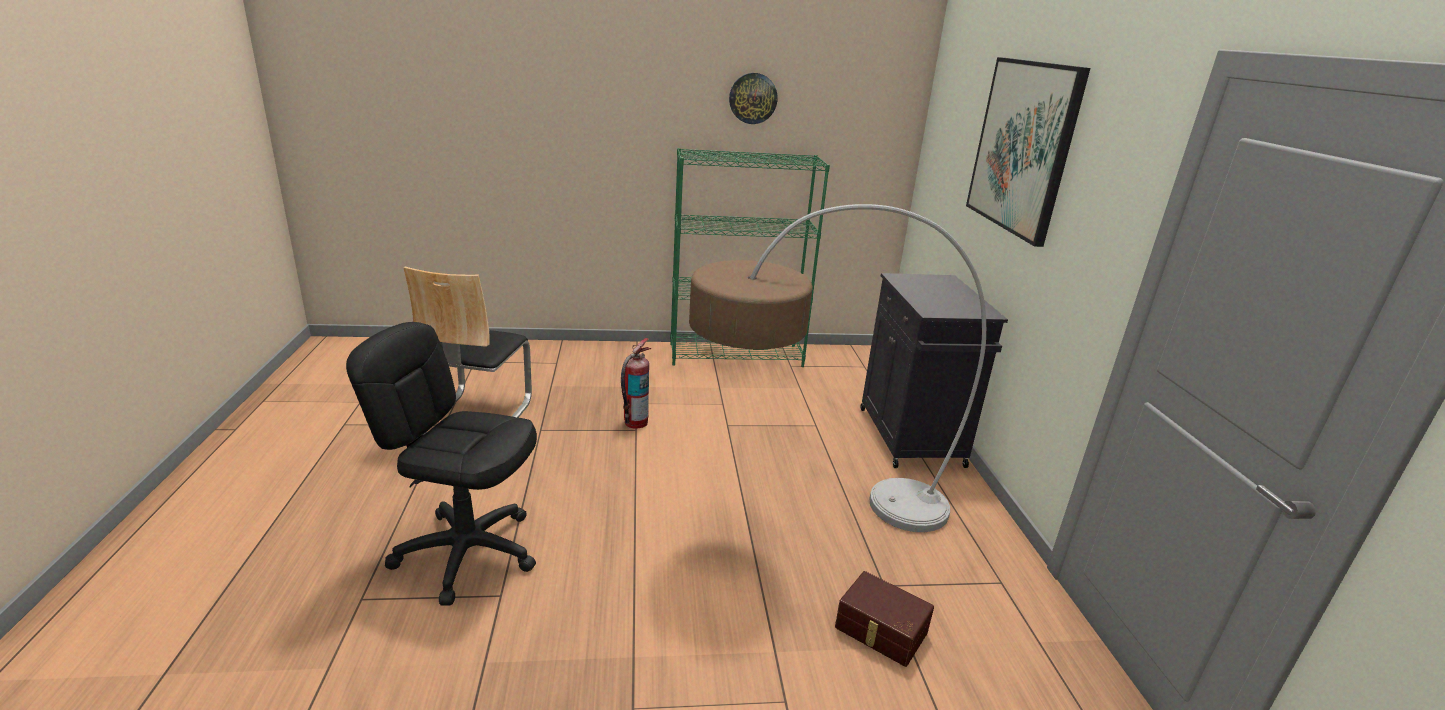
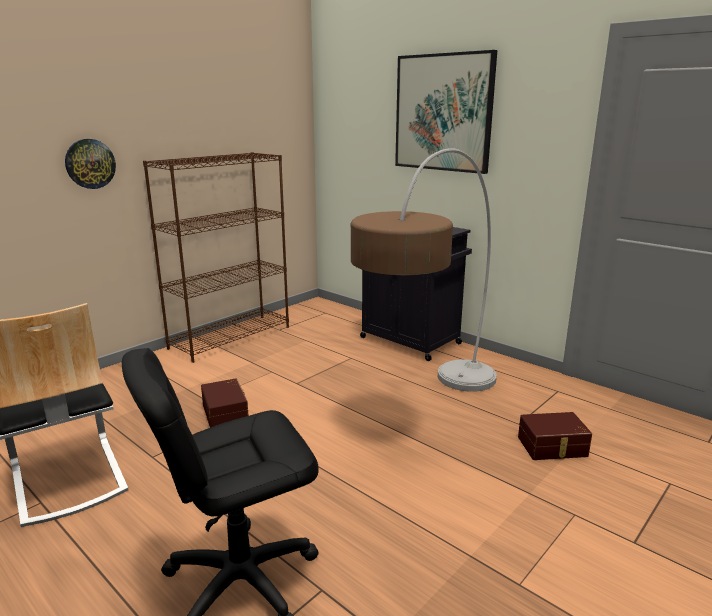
camera: 40 degrees left, 5 degrees down
fire extinguisher [621,338,652,429] -> brown storage box [201,378,249,428]
green bookcase [670,148,830,367] -> brown bookcase [143,152,289,363]
wall clock [729,73,778,124] -> wall clock moved to [65,139,116,189]

